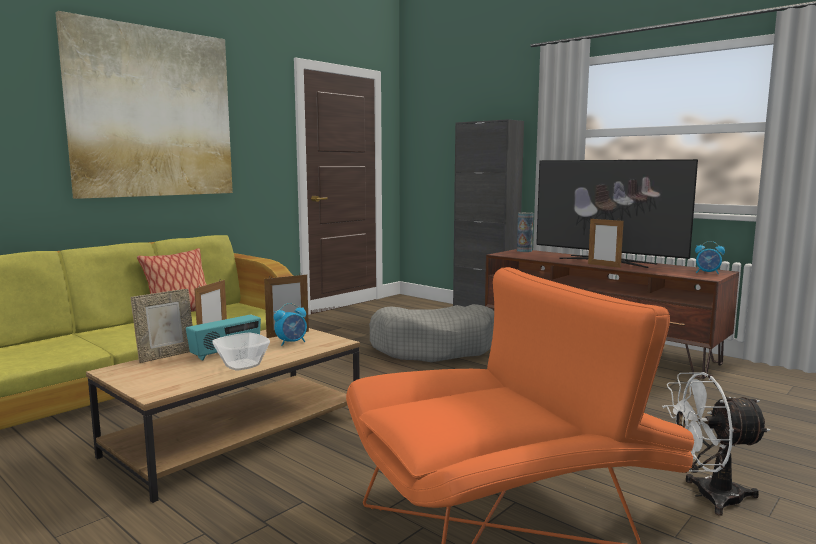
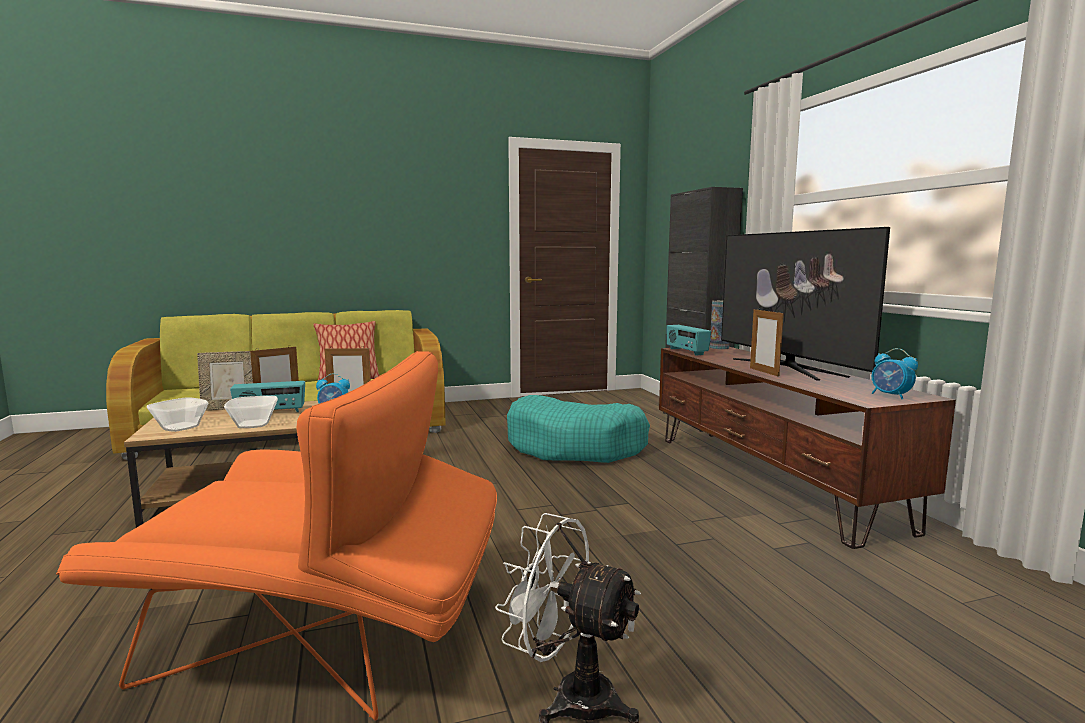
camera: 30 degrees right, 0 degrees up
picture [55,11,233,199] -> none
grey dog bed [369,304,494,362] -> turquoise dog bed [507,395,650,463]
none -> bowl [147,397,209,432]
none -> radio [666,325,711,356]

